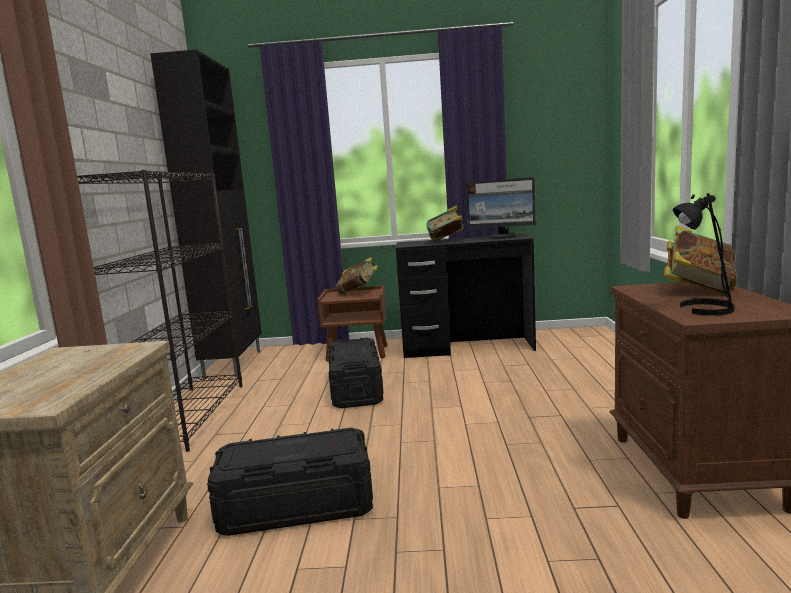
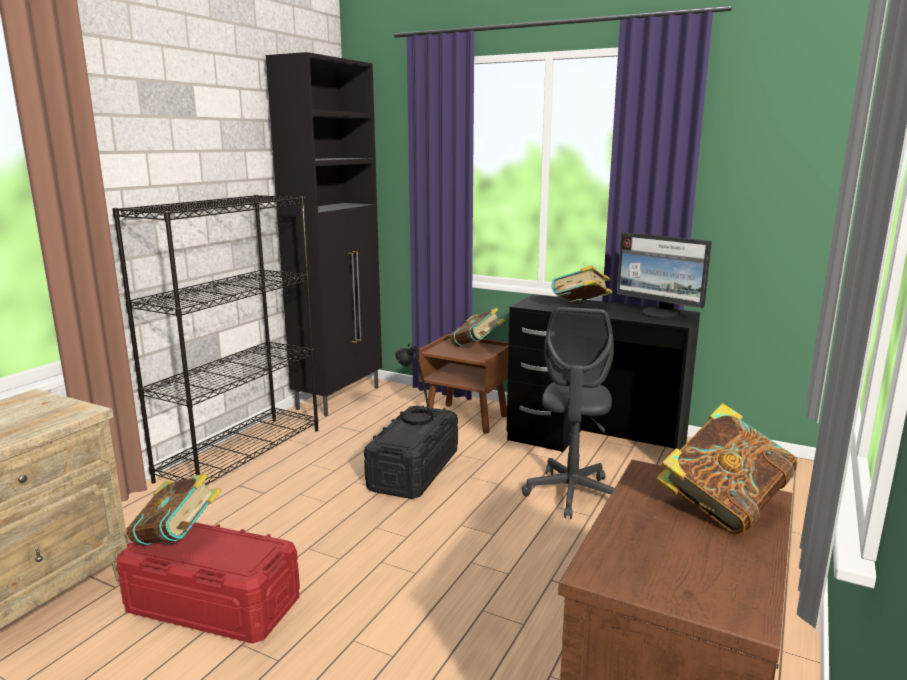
camera: 25 degrees right, 5 degrees up
black storage box [207,427,373,536] -> red storage box [116,521,300,644]
black table lamp [673,193,734,315] -> black table lamp moved to [395,344,439,425]
none -> book [126,473,222,546]
none -> grey office chair [522,307,615,519]

